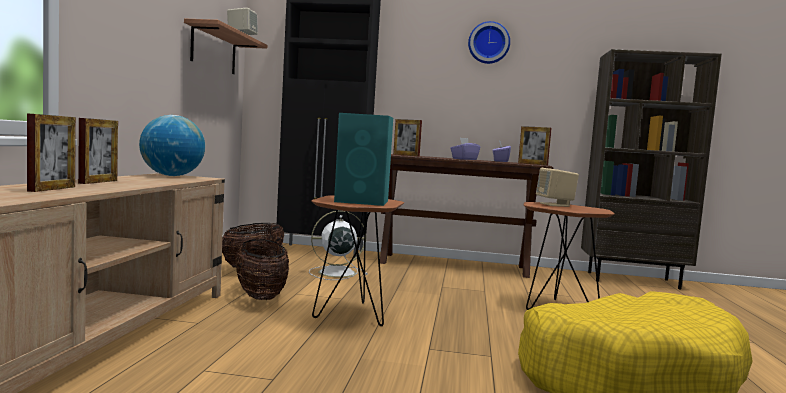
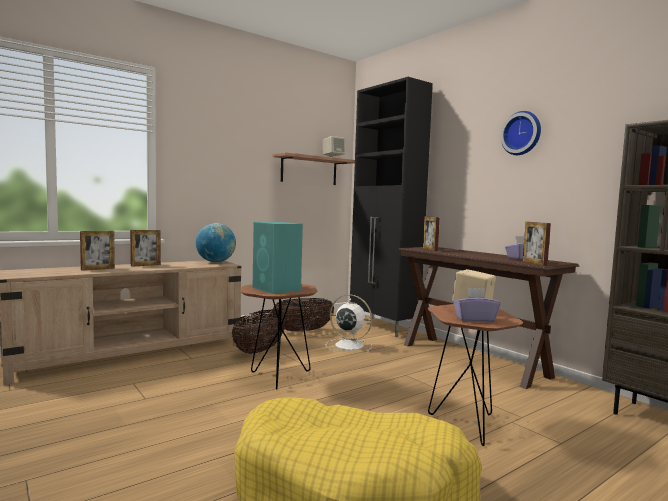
camera: 45 degrees right, 0 degrees up
purple tissue box [450,138,480,160] -> purple tissue box moved to [453,288,501,323]

